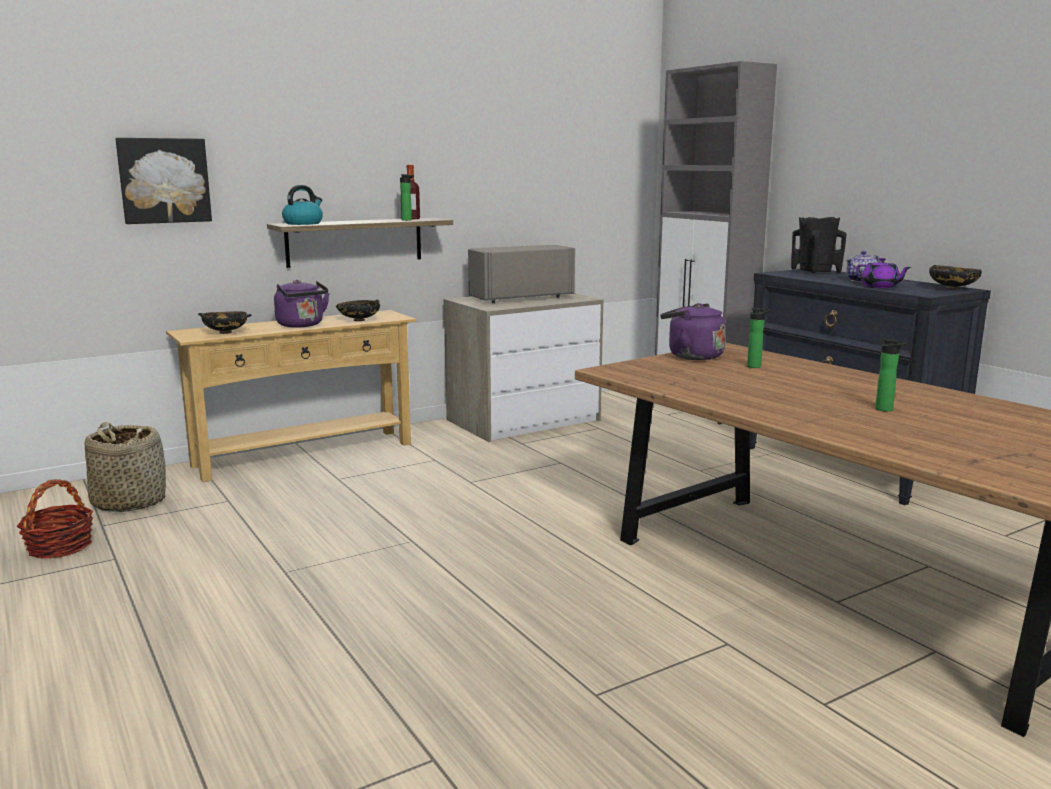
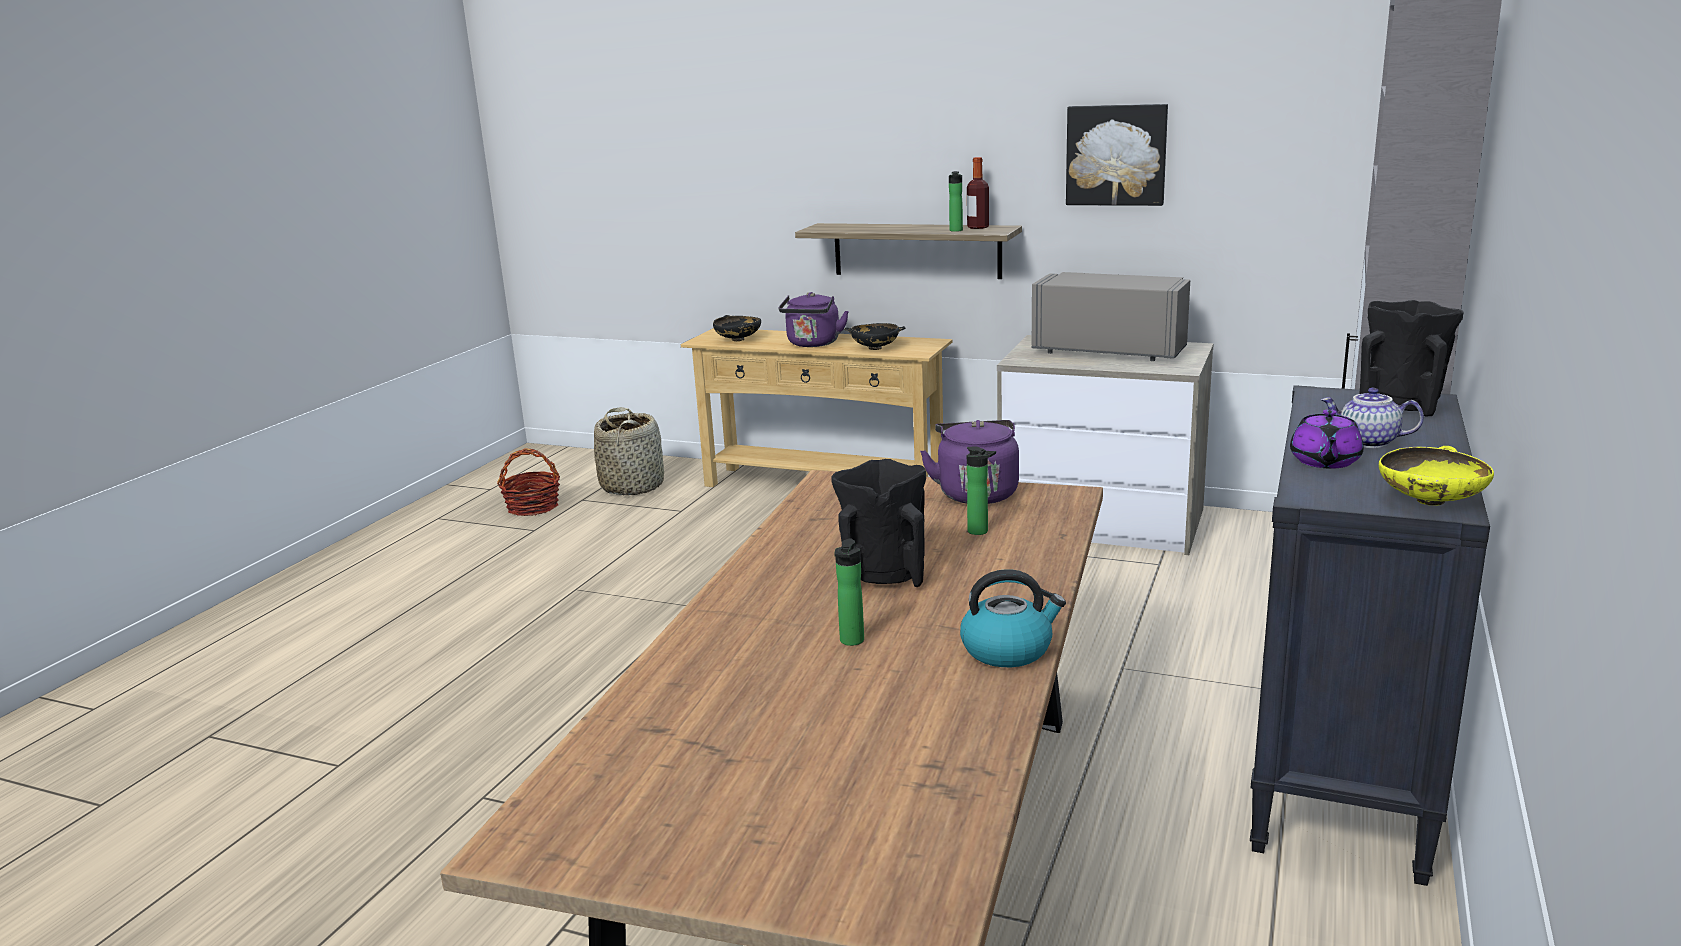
camera: 55 degrees right, 5 degrees up
picture [115,138,212,224] -> picture moved to [1066,104,1168,206]
kettle [282,185,323,225] -> kettle moved to [960,569,1066,667]
black bowl [929,265,982,290] -> yellow bowl [1379,446,1494,506]
none -> black vase [831,459,926,587]

